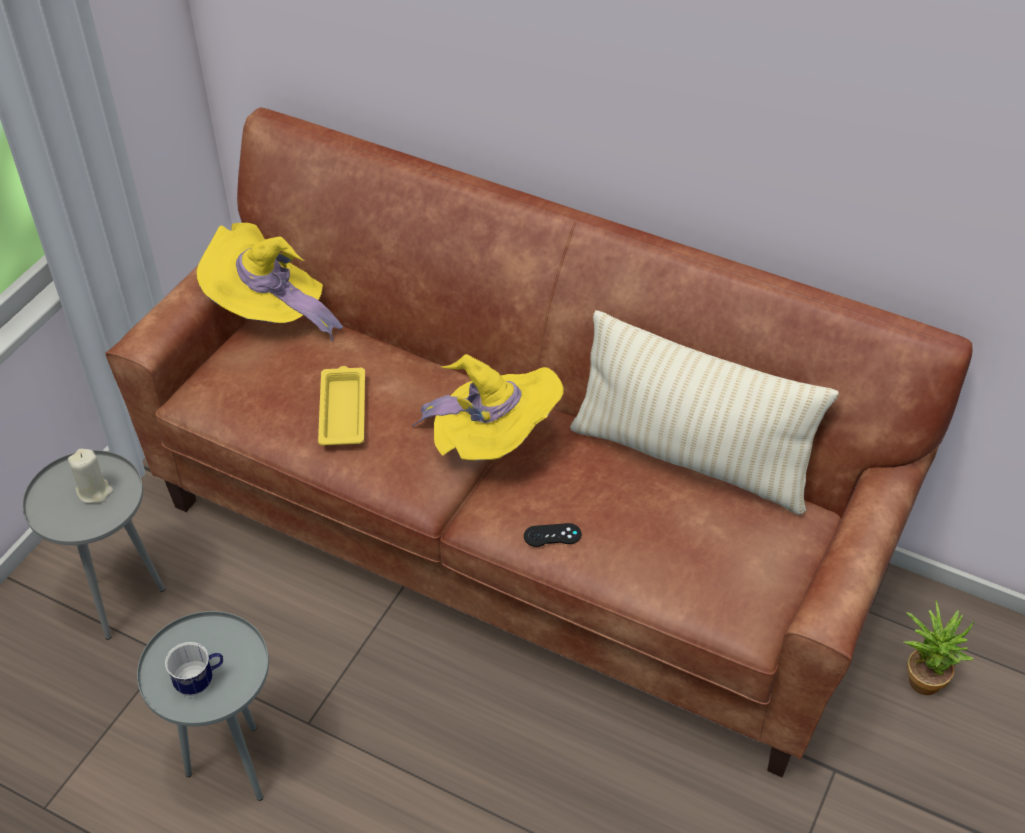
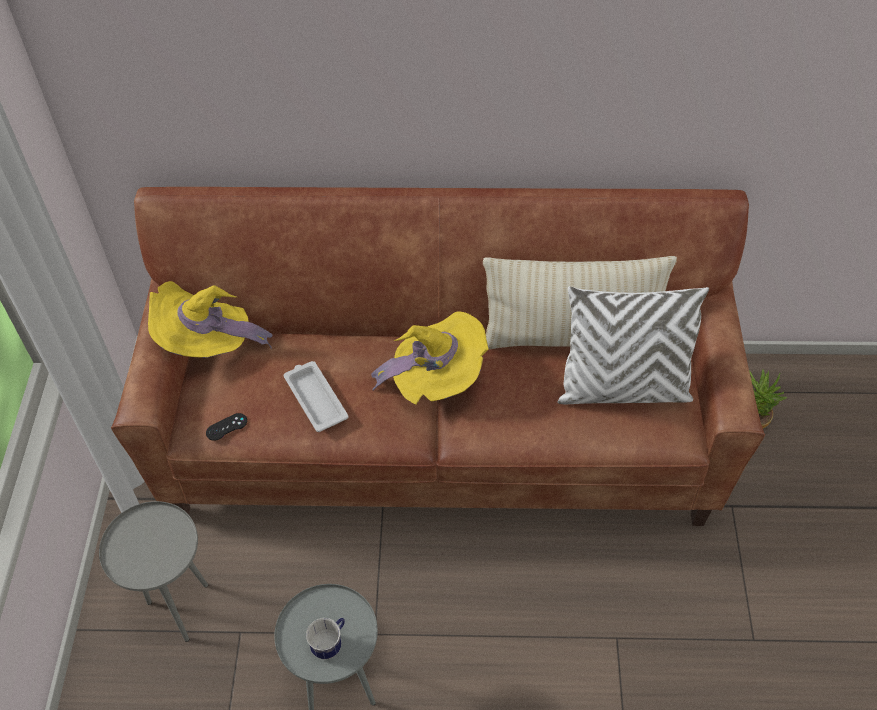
camera: 25 degrees left, 5 degrees up
beige candle [68,449,114,504] -> none
yellow tray [318,366,365,446] -> white tray [284,361,349,432]
black game controller [524,523,581,547] -> black game controller moved to [206,413,247,441]
none -> white pillow [557,286,709,404]

